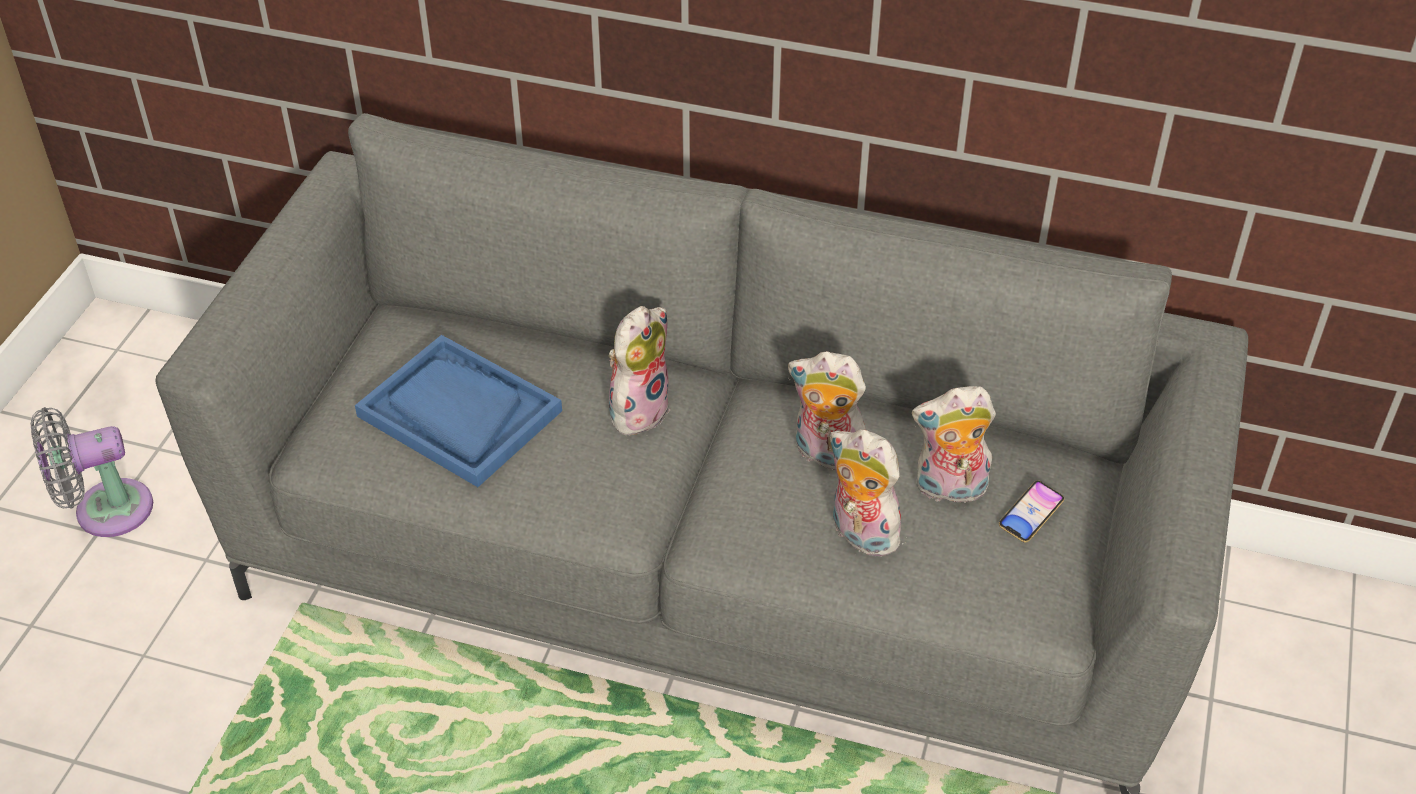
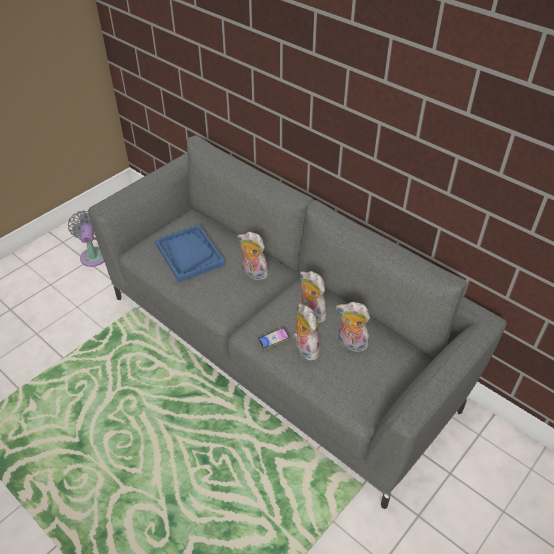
camera: 25 degrees right, 0 degrees up
grey fan [30,407,153,537] -> grey fan turned 75 degrees clockwise [68,210,104,267]
plush toy [609,306,670,435] -> plush toy turned 120 degrees counterclockwise [238,232,268,280]
phone [999,481,1064,543] -> phone moved to [258,327,290,349]

